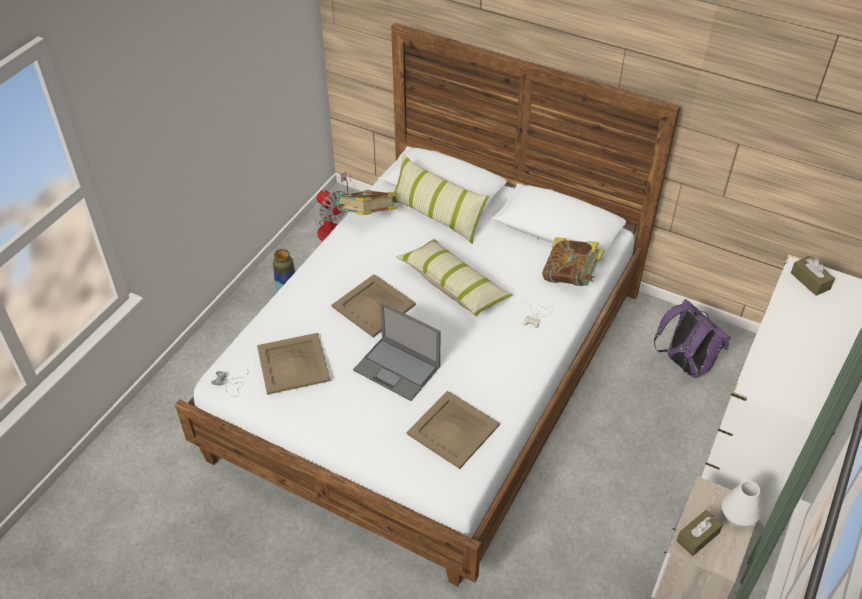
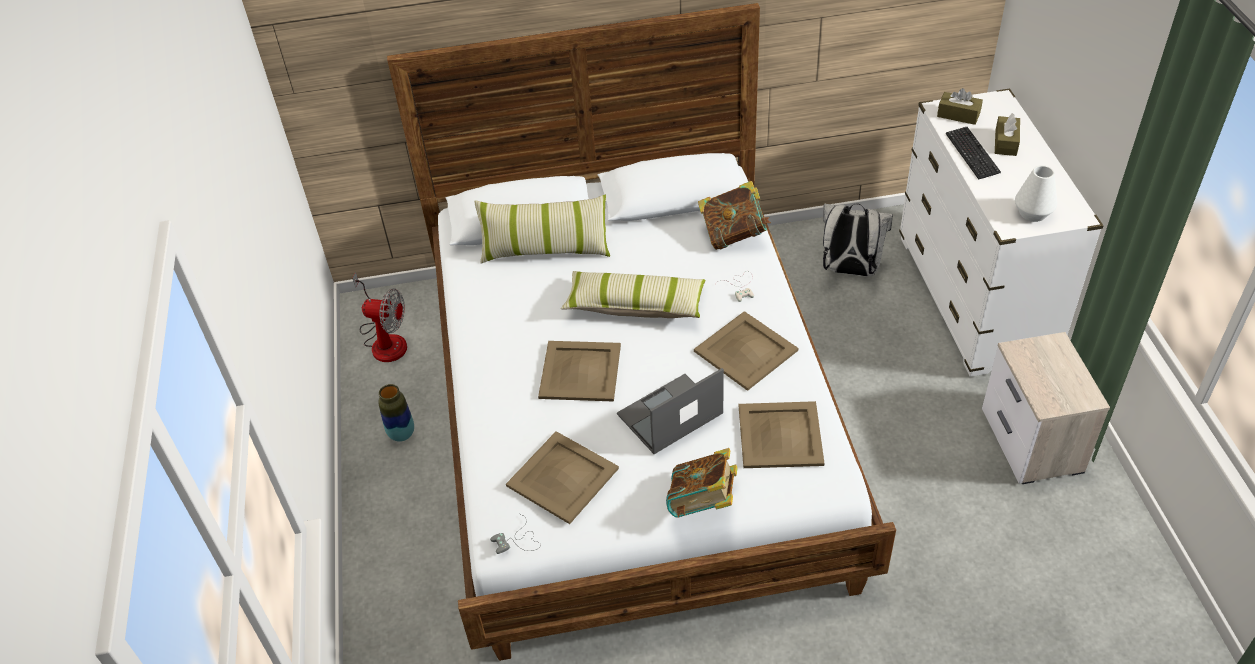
camera: 35 degrees left, 0 degrees up
book [336,190,398,215] -> book moved to [666,448,738,518]
laptop [353,302,441,401] -> laptop turned 150 degrees clockwise [617,368,724,454]
purple backpack [654,299,731,378] -> white backpack [823,203,893,276]
brown tissue box [676,510,723,556] -> brown tissue box moved to [995,113,1020,156]
white vase [722,480,761,527] -> white vase moved to [1015,165,1057,222]
none -> beige tray [694,311,798,391]
none -> keyboard [946,127,1001,180]

